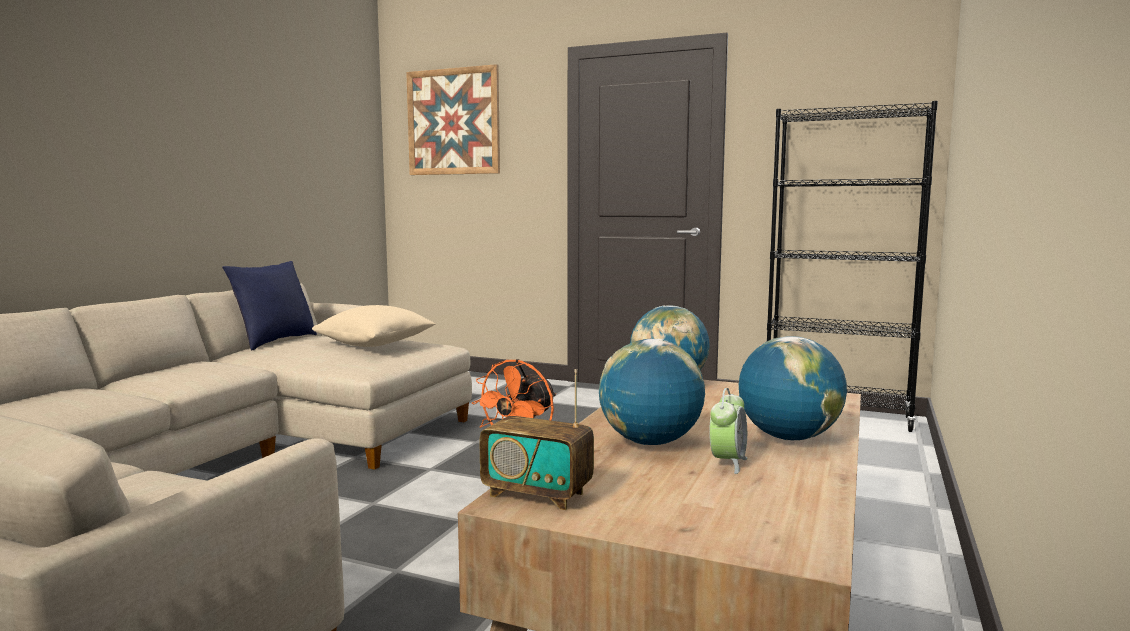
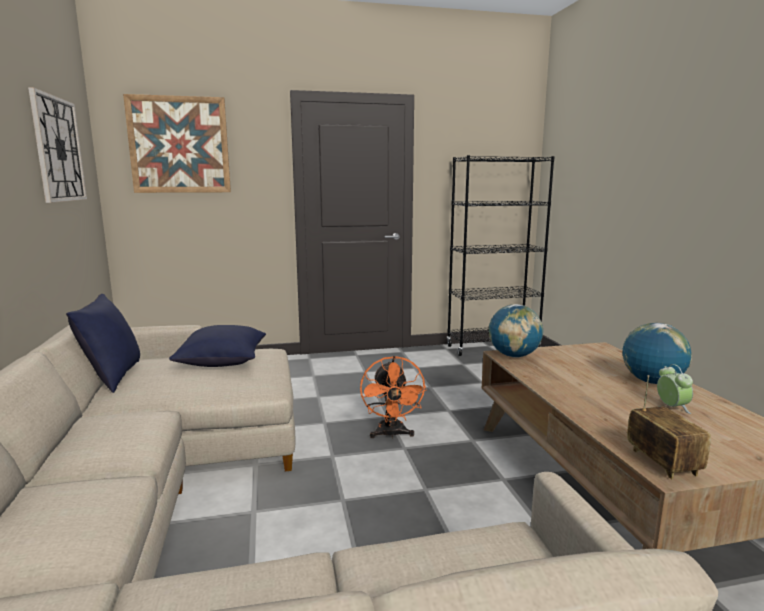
camera: 35 degrees left, 5 degrees up
beige pillow [312,305,435,347] -> blue pillow [169,325,266,367]
radio [479,369,594,510] -> radio turned 90 degrees counterclockwise [627,375,711,479]
globe [599,339,705,445] -> none
none -> wall clock [28,87,87,203]

